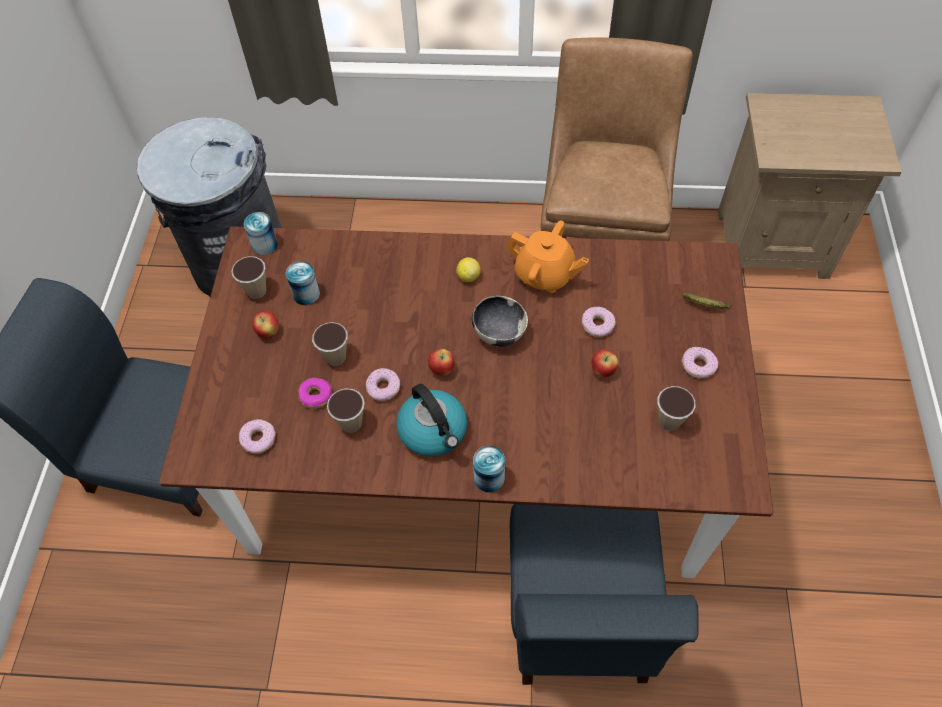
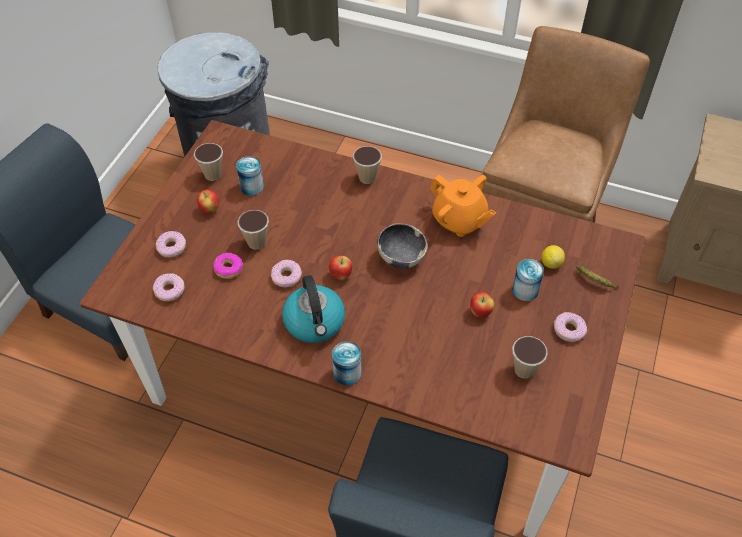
camera: 15 degrees right, 5 degrees down
can [244,212,278,255] -> can moved to [512,259,544,301]
cup [327,388,365,433] -> cup moved to [353,146,382,184]
lemon [456,257,481,282] -> lemon moved to [541,245,565,269]
donut [582,307,616,337] -> donut moved to [156,231,186,258]

